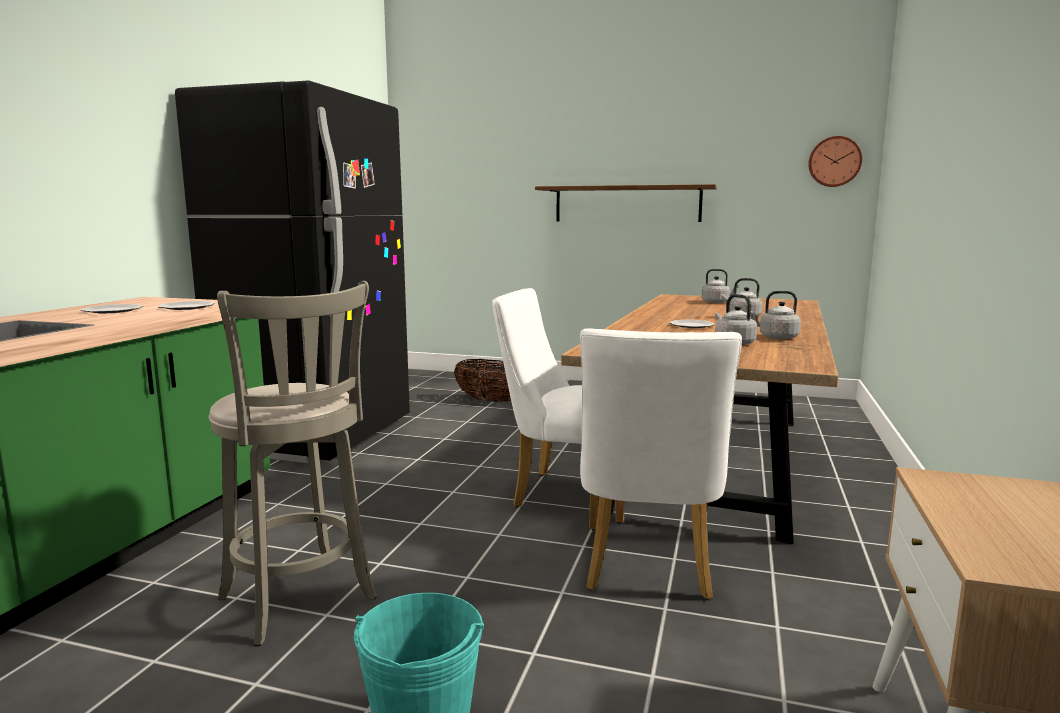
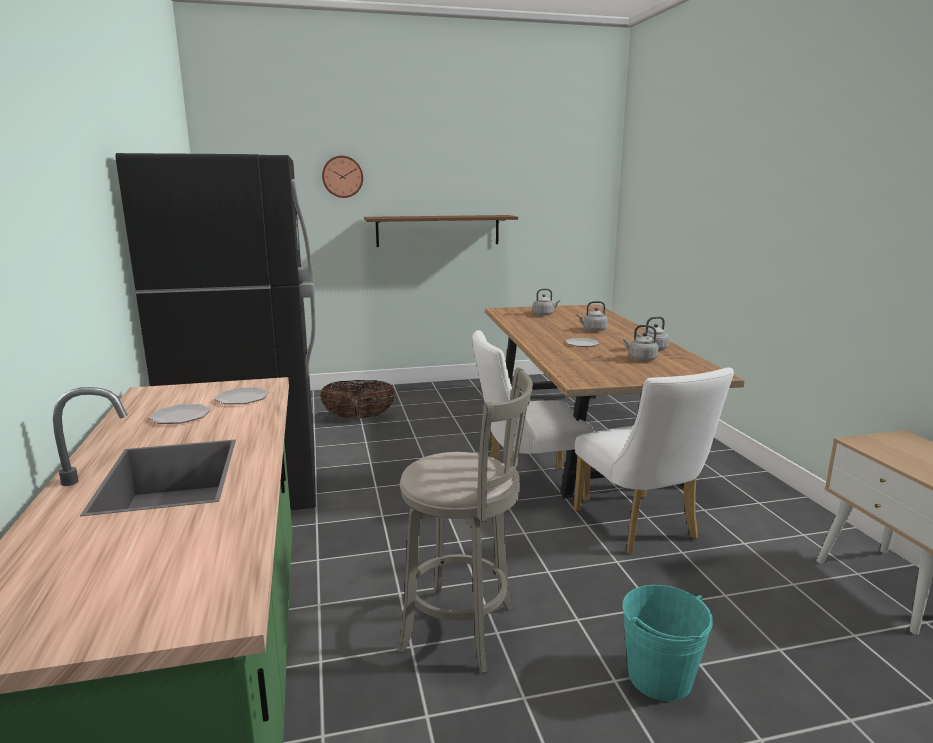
camera: 30 degrees left, 5 degrees up
wall clock [808,136,862,187] -> wall clock moved to [322,156,363,198]

